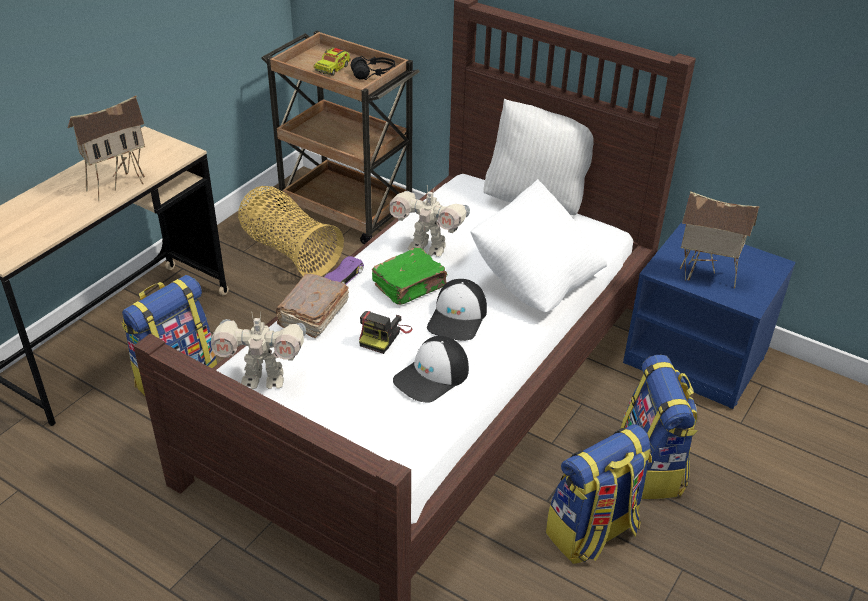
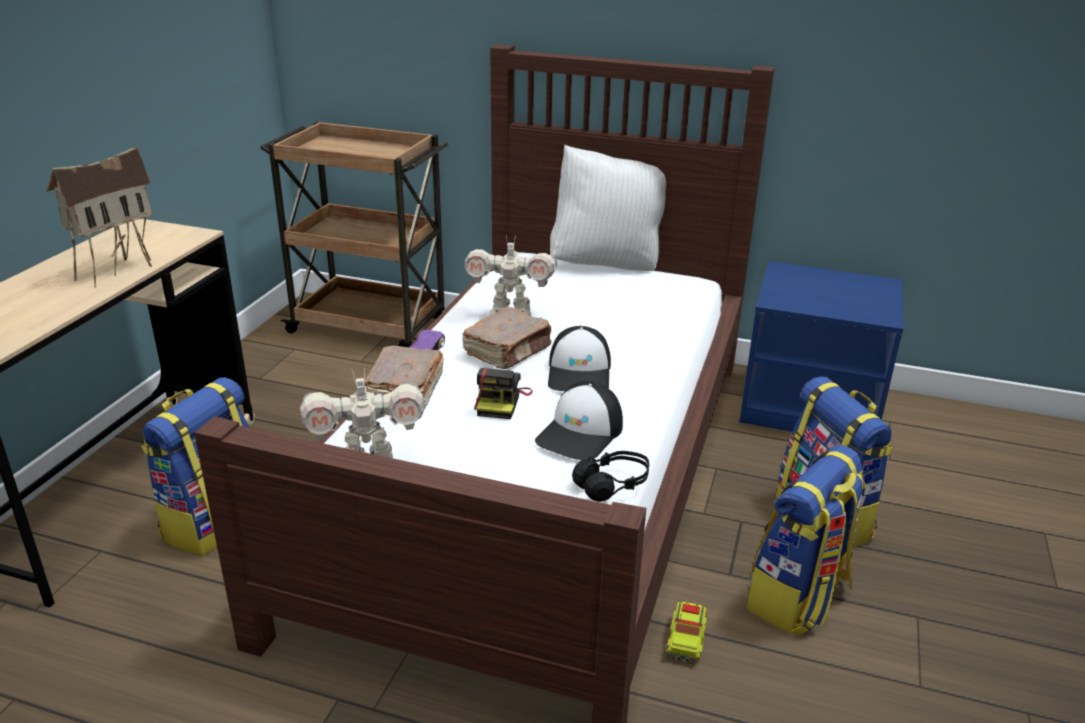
camera: 15 degrees left, 10 degrees down
basket [238,186,344,276] -> none
toy truck [314,47,351,76] -> toy truck moved to [667,602,707,662]
black headphones [351,56,395,80] -> black headphones moved to [572,451,649,502]
green book [372,248,447,305] -> brown book [462,307,552,369]
white pillow [471,179,607,312] -> none
toy house [680,191,760,288] -> none

